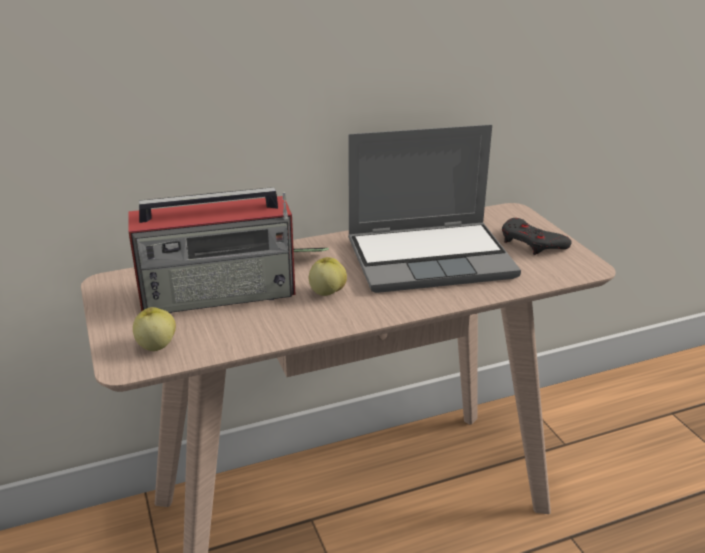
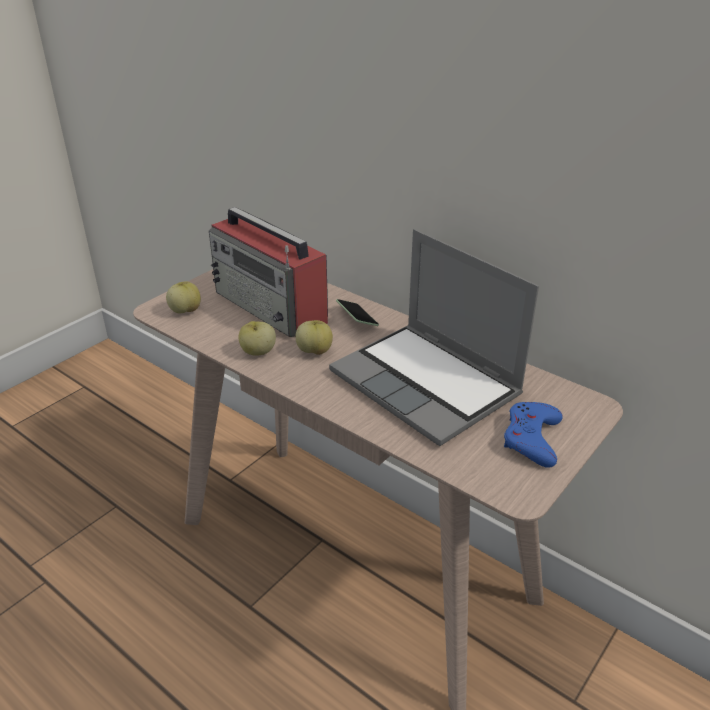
camera: 60 degrees right, 5 degrees up
grey game controller [502,218,571,255] -> blue game controller [504,402,563,468]
none -> apple [238,321,276,356]

